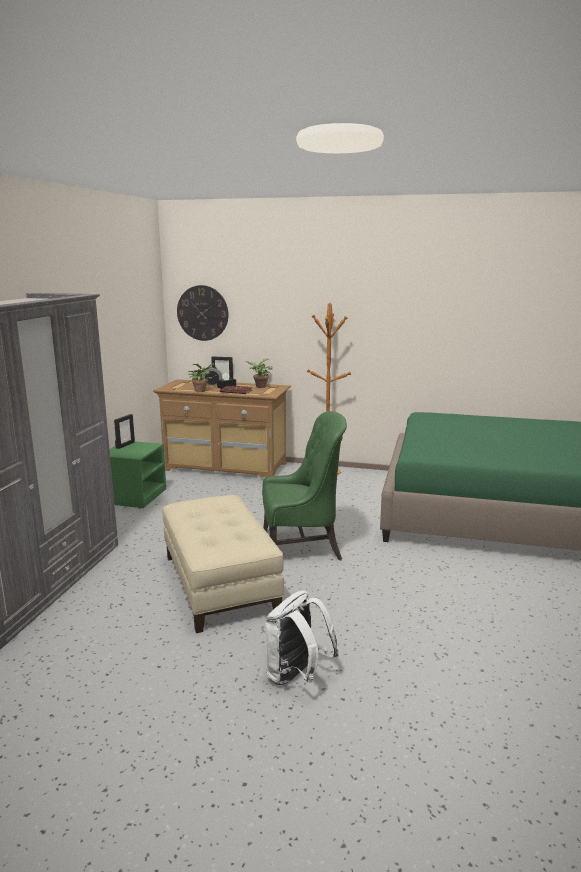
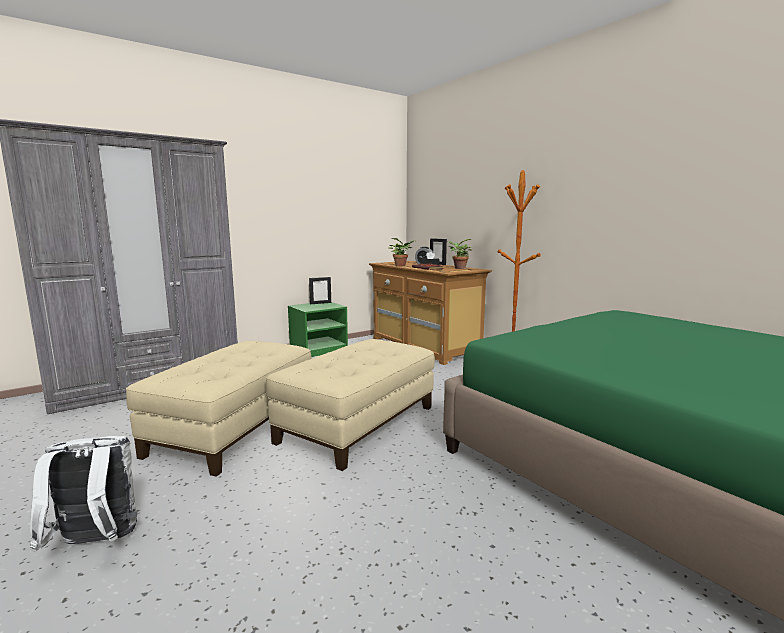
camera: 40 degrees right, 5 degrees down
wall clock [177,285,229,341] -> none
green chair [262,411,347,560] -> beige ottoman [266,339,435,471]

